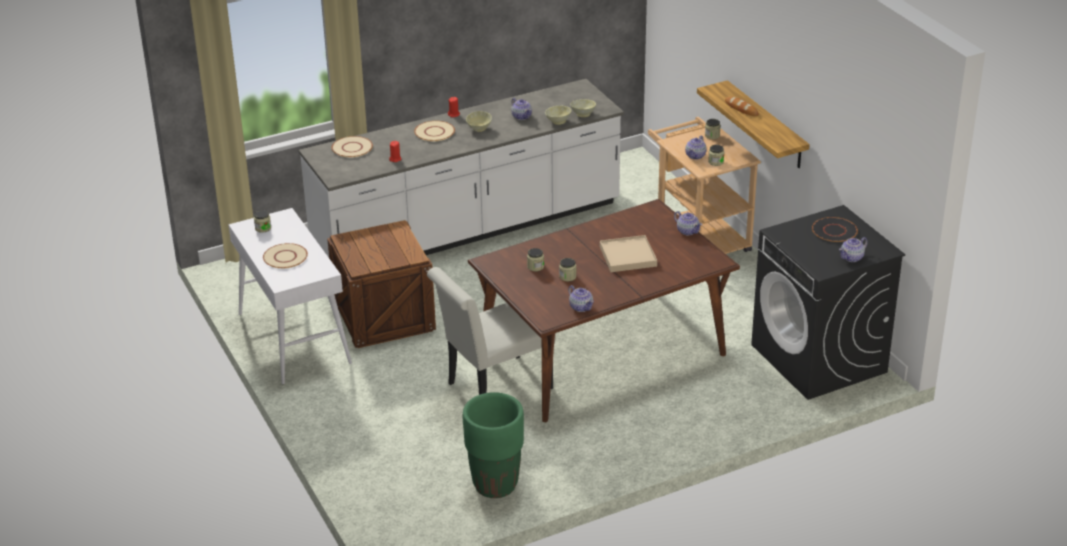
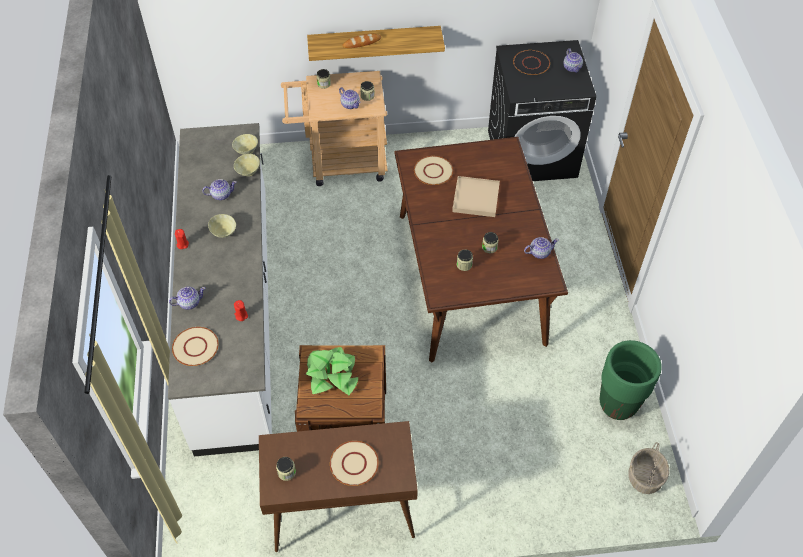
camera: 70 degrees left, 20 degrees up
white console table [228,208,352,385] -> brown console table [259,421,418,552]
beige plate [414,121,455,142] -> beige plate moved to [414,156,453,185]
white chair [427,267,556,395] -> none
teapot [674,211,702,236] -> teapot moved to [169,287,205,310]
none -> potted plant [306,347,358,395]
none -> basket [629,442,669,494]

